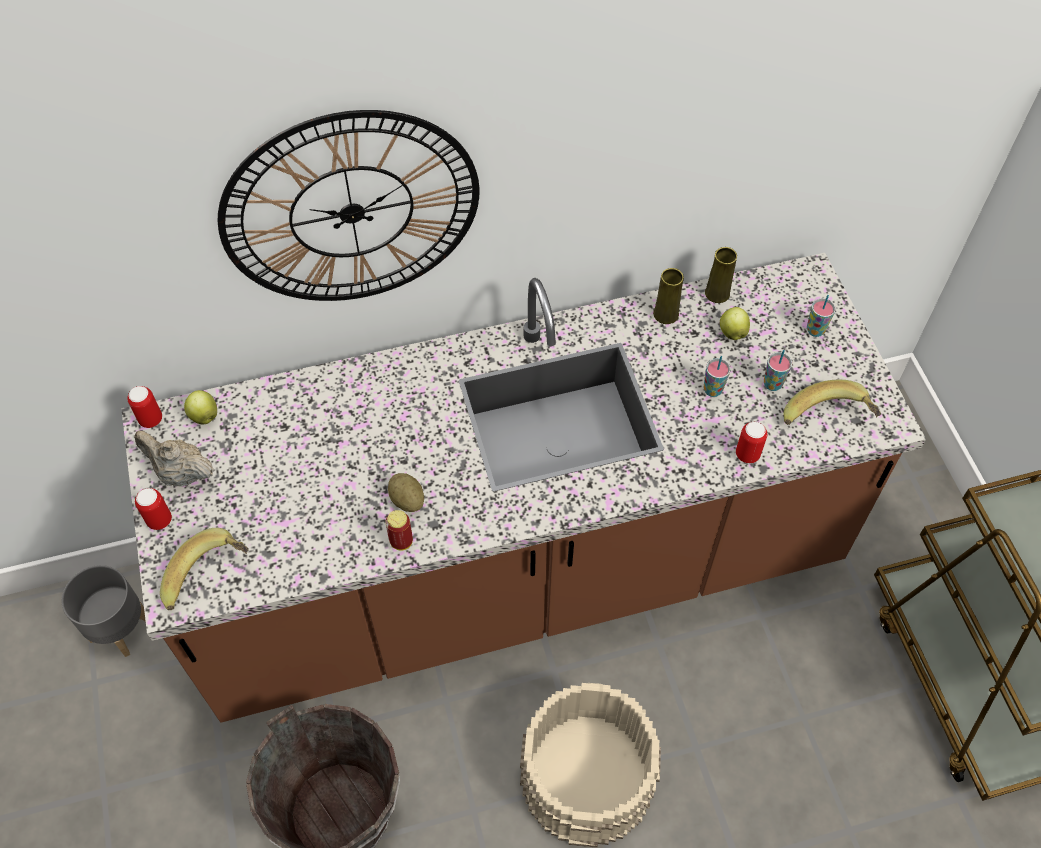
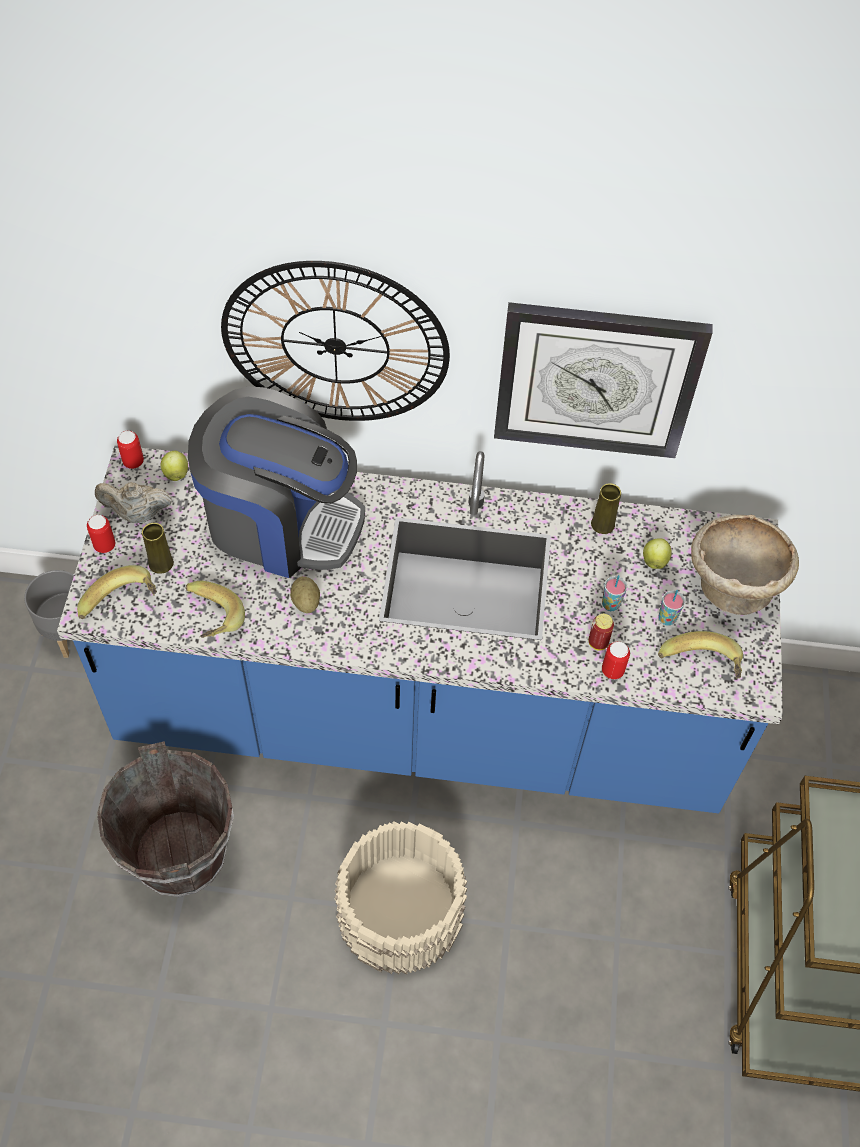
camera: 20 degrees right, 0 degrees up
brown counter [121,253,926,723] -> blue counter [57,445,783,813]
beige teapot [134,431,214,487] -> beige teapot turned 45 degrees counterclockwise [95,482,172,523]
can [385,510,413,551] -> can moved to [589,614,614,651]
yellow vase [705,247,737,303] -> yellow vase moved to [142,523,174,574]
cup [807,295,836,337] -> beige bowl [691,515,799,615]
none -> banana [185,581,245,638]
none -> coffee machine [188,386,365,578]
none -> wall clock [494,302,713,458]

